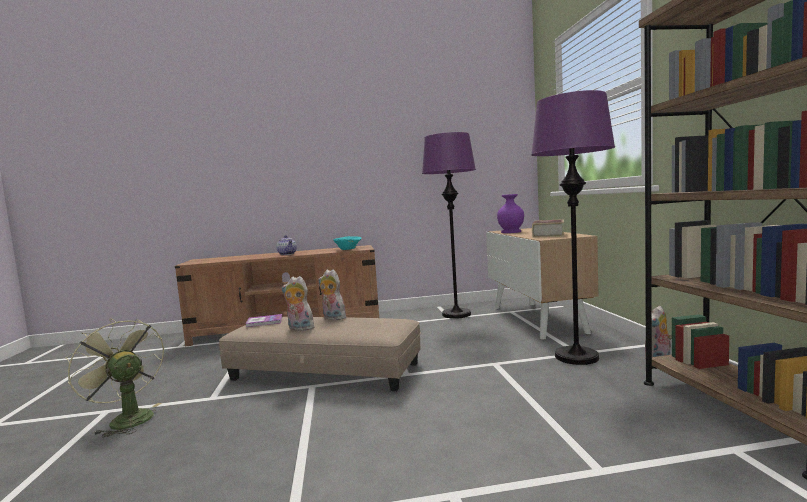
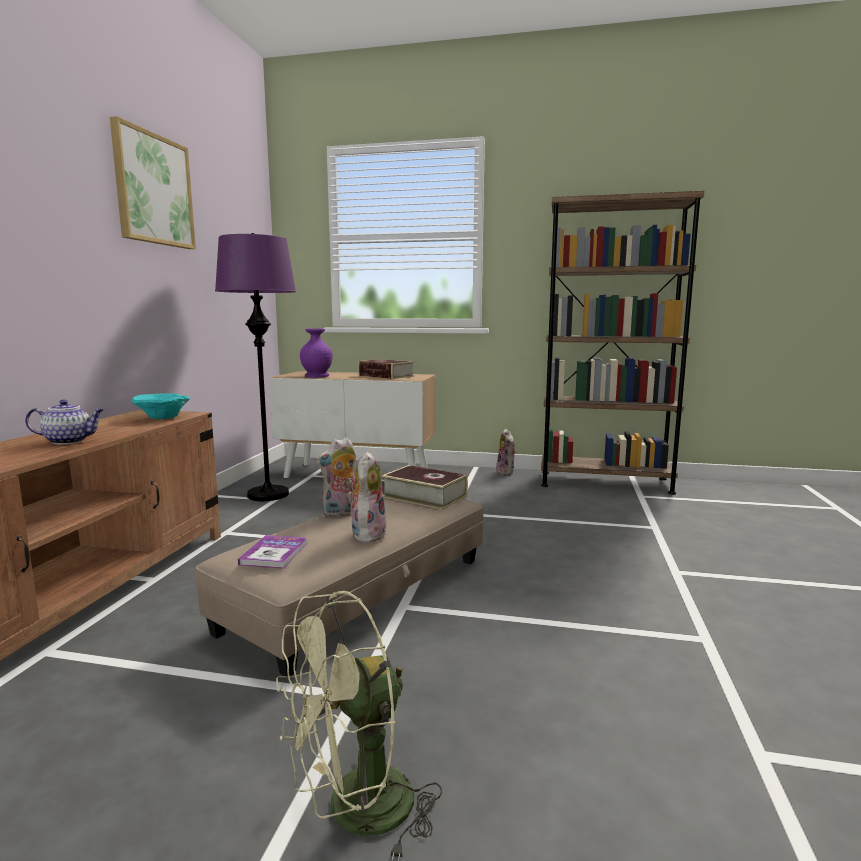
camera: 70 degrees left, 5 degrees up
plush toy [282,276,314,331] -> plush toy turned 150 degrees clockwise [347,451,387,543]
purple floor lamp [531,90,615,365] -> none
none -> picture [110,116,196,249]
none -> book [382,465,468,510]

